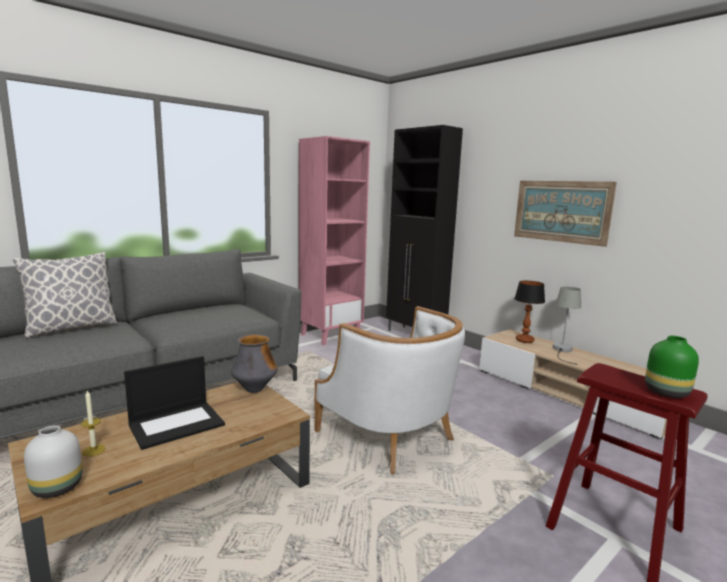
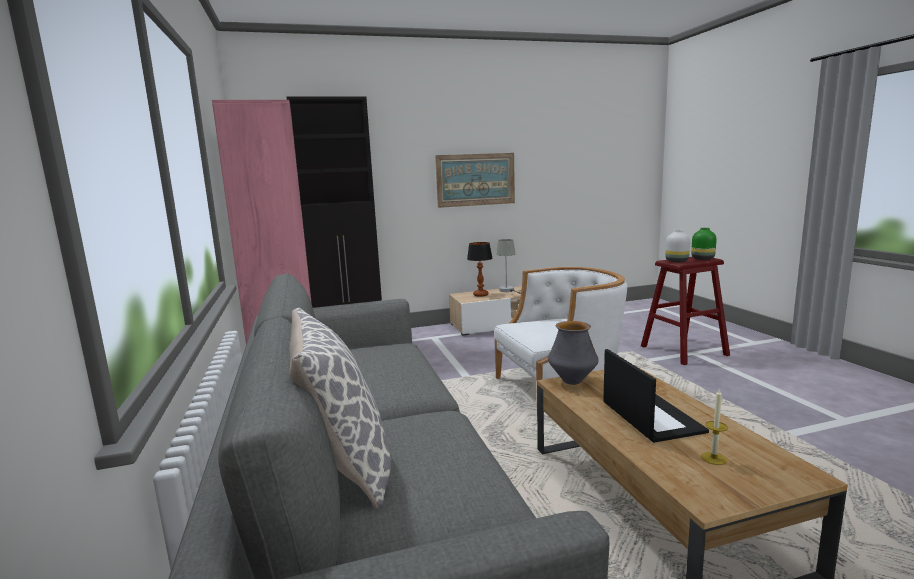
camera: 65 degrees left, 0 degrees up
white vase [24,426,82,498] -> white vase moved to [665,230,690,262]

